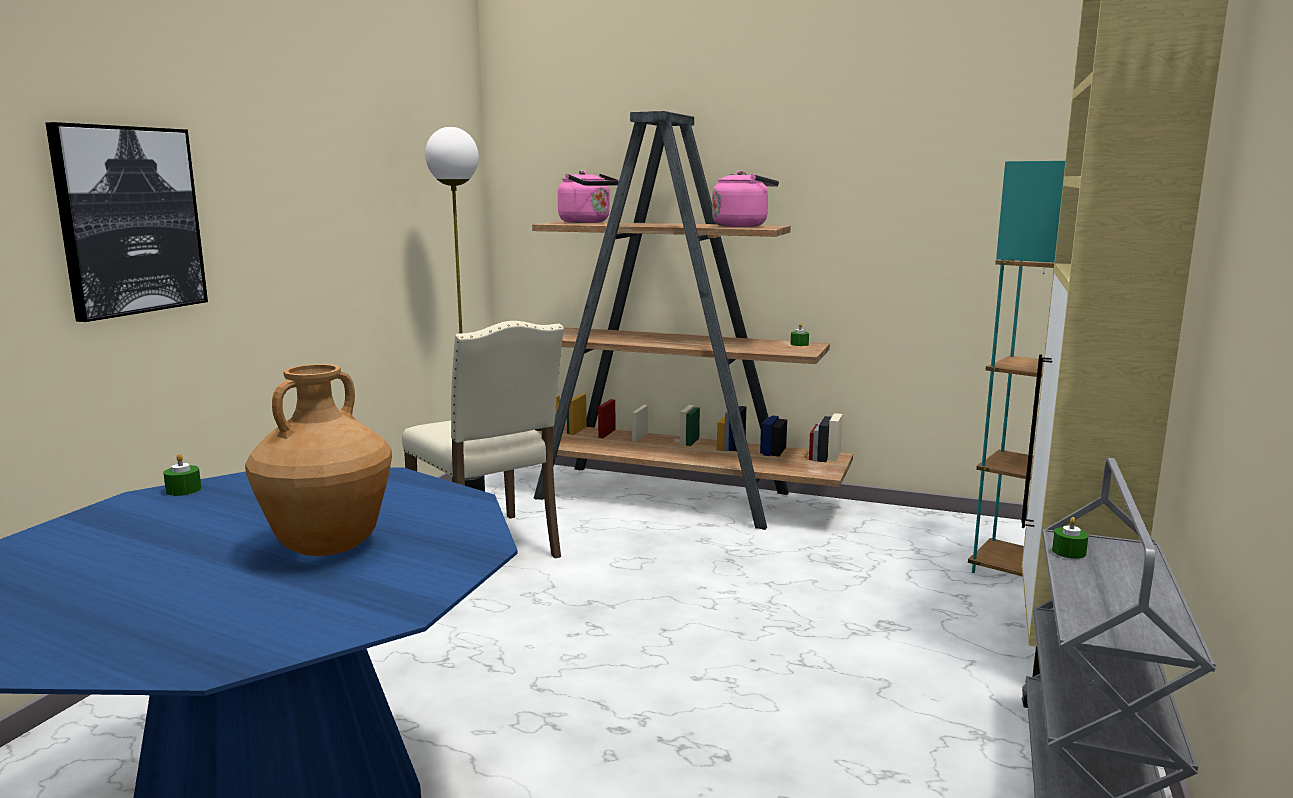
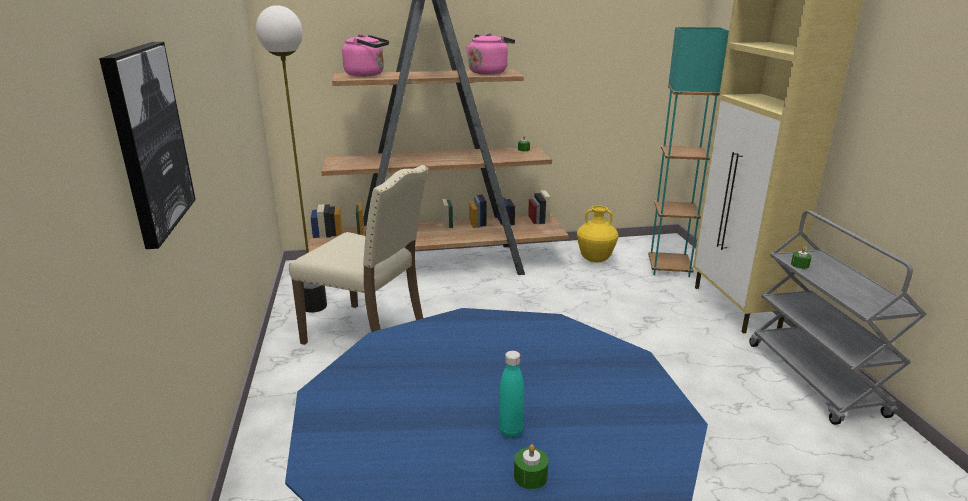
camera: 30 degrees left, 10 degrees up
green candle [163,453,202,496] -> green candle moved to [514,444,548,489]
brown vase [245,364,392,556] -> none
none -> turquoise bottle [499,351,524,438]
none -> yellow vase [577,205,618,263]

